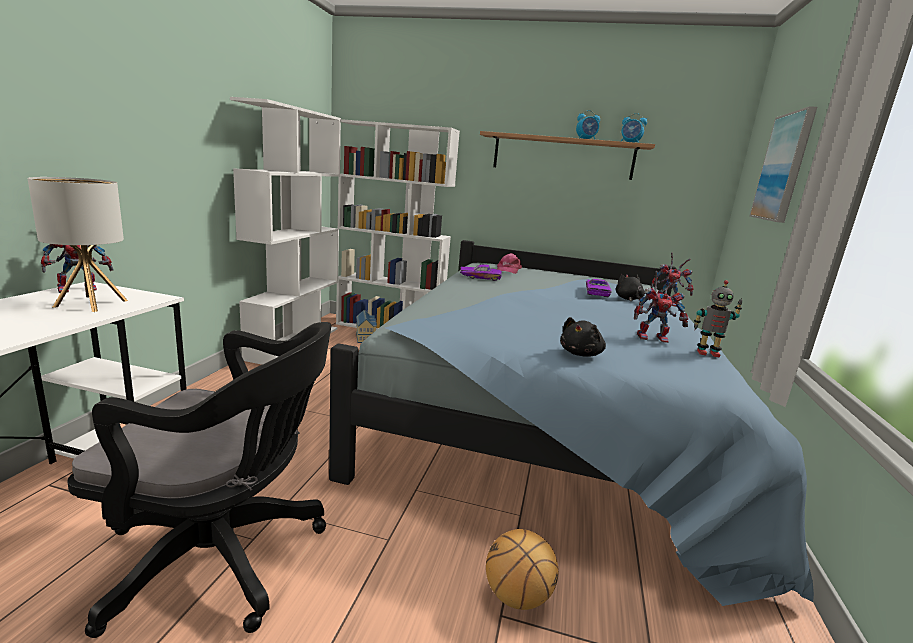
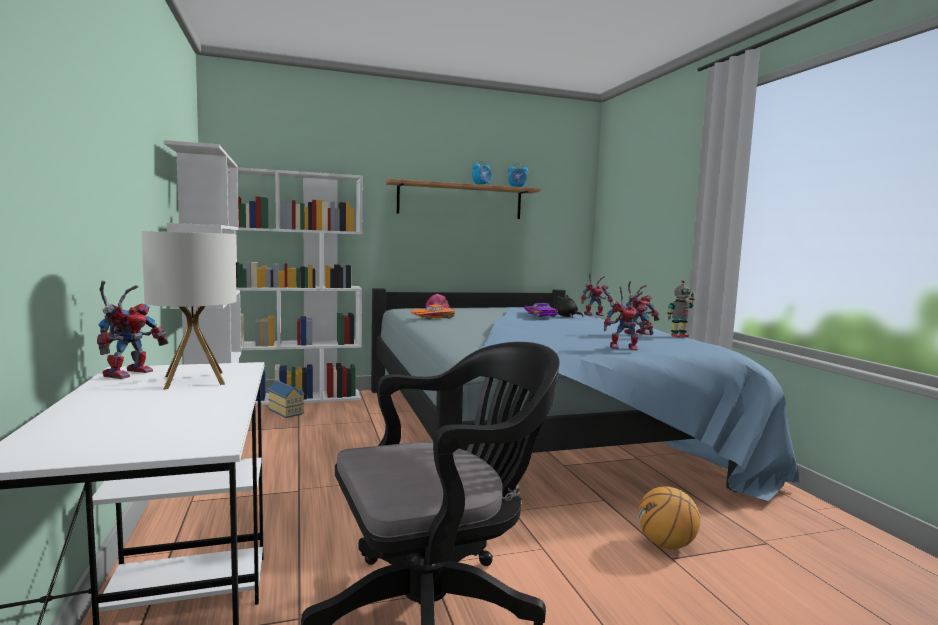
camera: 30 degrees left, 10 degrees down
purple toy car [460,264,502,281] -> orange toy car [411,304,455,319]
black plush toy [560,317,606,356] -> toy robot [604,286,653,351]
picture [750,106,817,223] -> none

